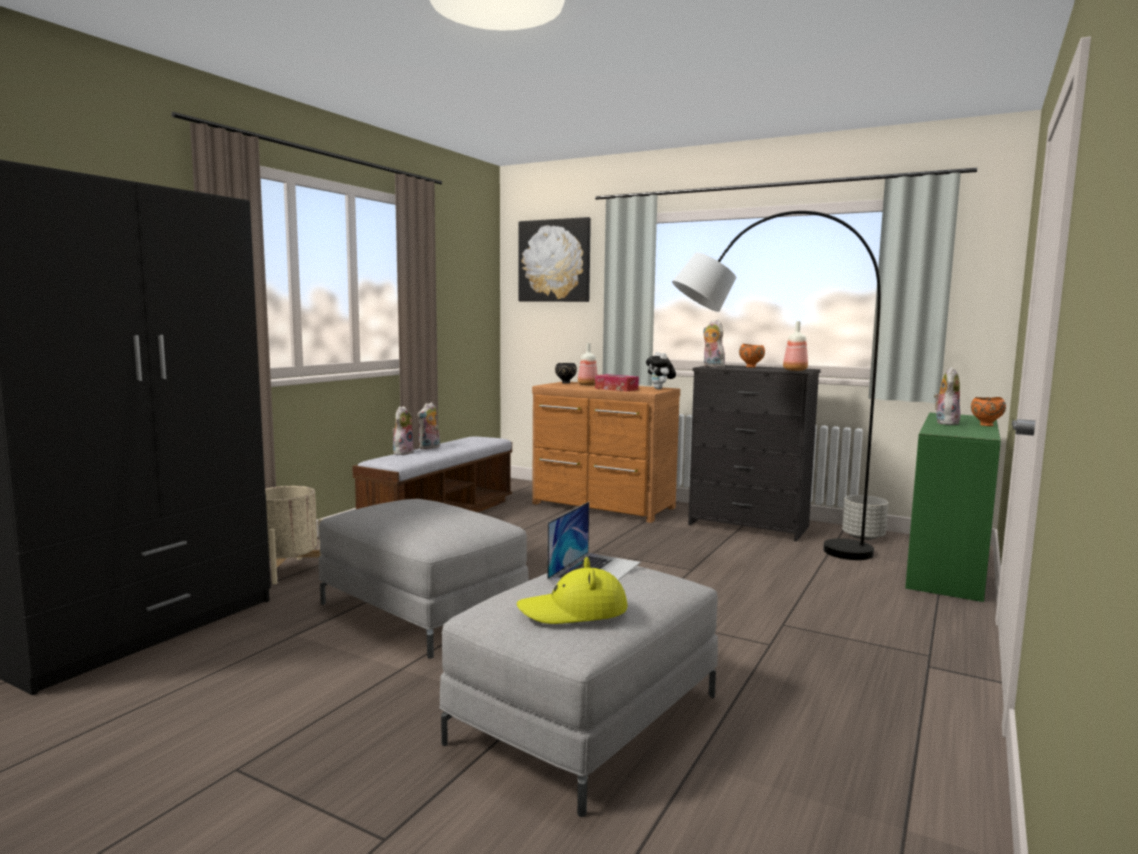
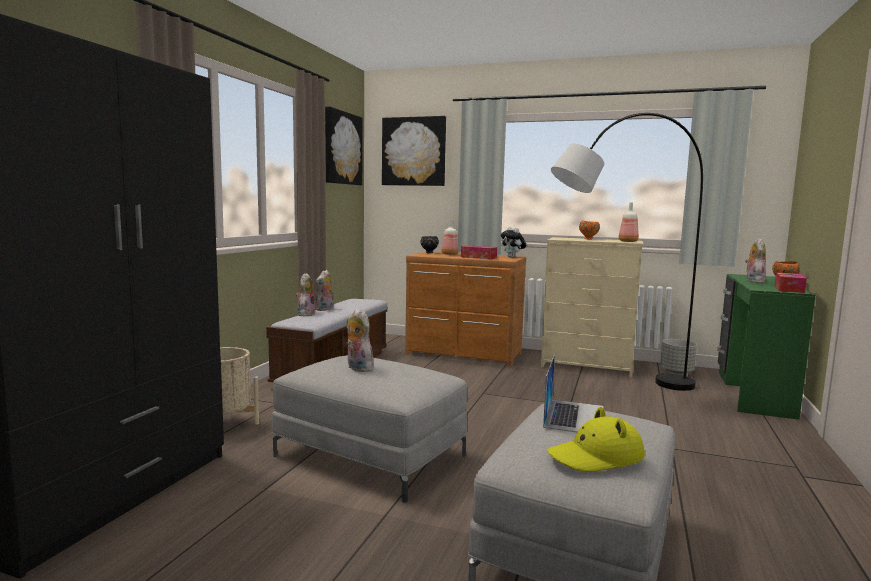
camera: 10 degrees left, 0 degrees up
black dresser [688,365,821,542] -> beige dresser [541,237,643,378]
plush toy [703,319,725,367] -> plush toy moved to [347,309,373,372]
none -> picture [325,106,363,185]
none -> tissue box [775,272,807,293]

